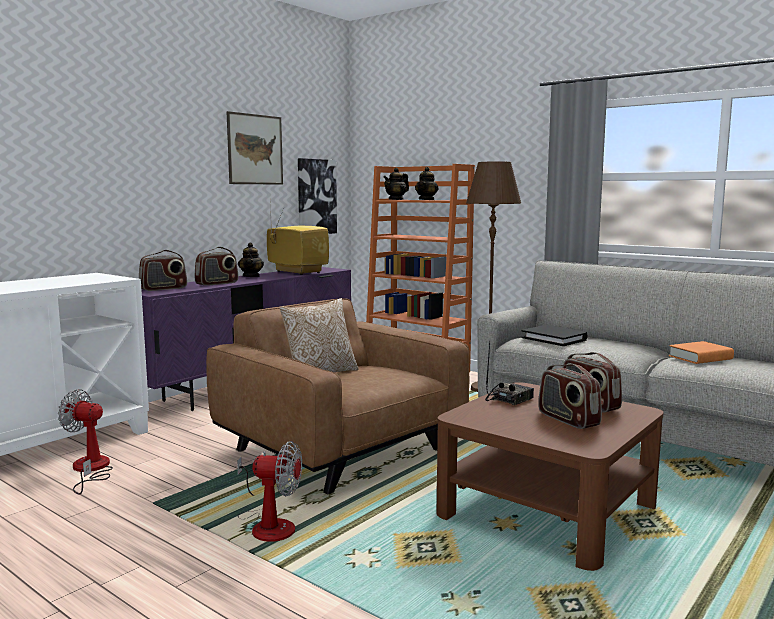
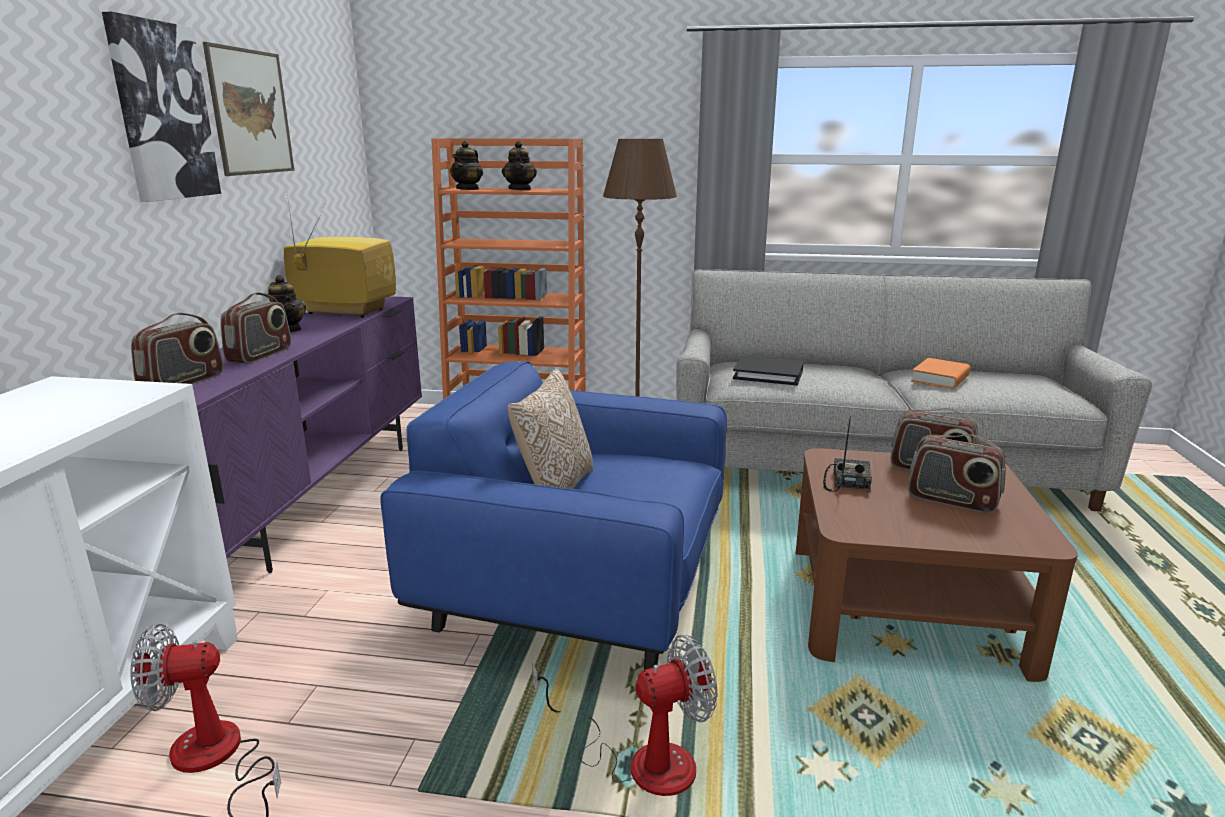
camera: 30 degrees left, 10 degrees up
brown armchair [206,299,470,494] -> blue armchair [380,361,727,670]
picture [298,158,337,234] -> picture moved to [102,12,221,202]

